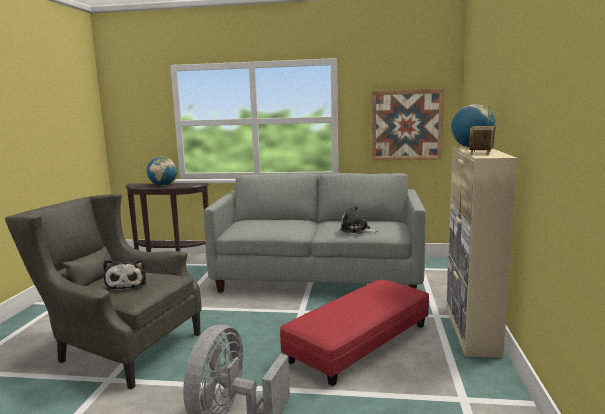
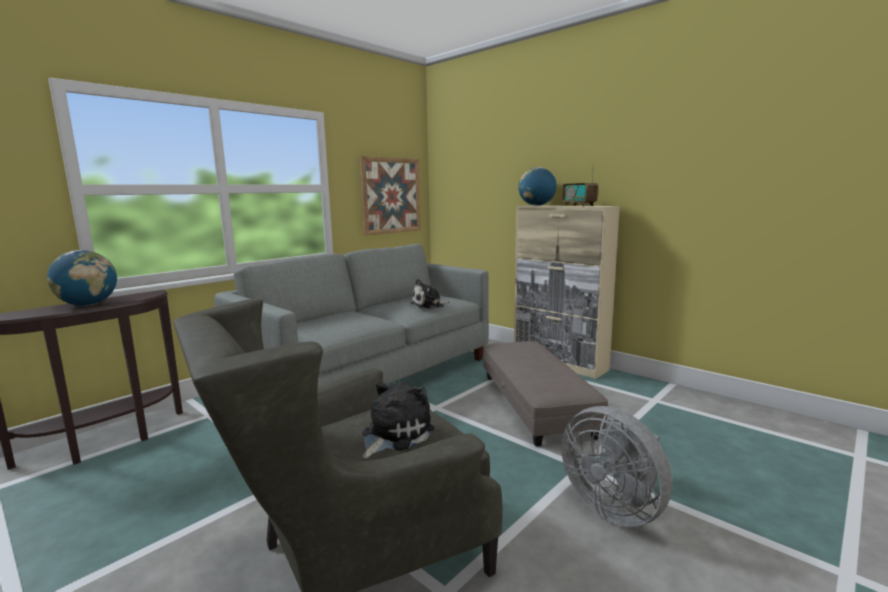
camera: 55 degrees left, 0 degrees up
plush toy [103,259,146,292] -> plush toy turned 75 degrees counterclockwise [362,382,434,458]
red ottoman [280,279,429,386] -> grey ottoman [483,341,608,446]

